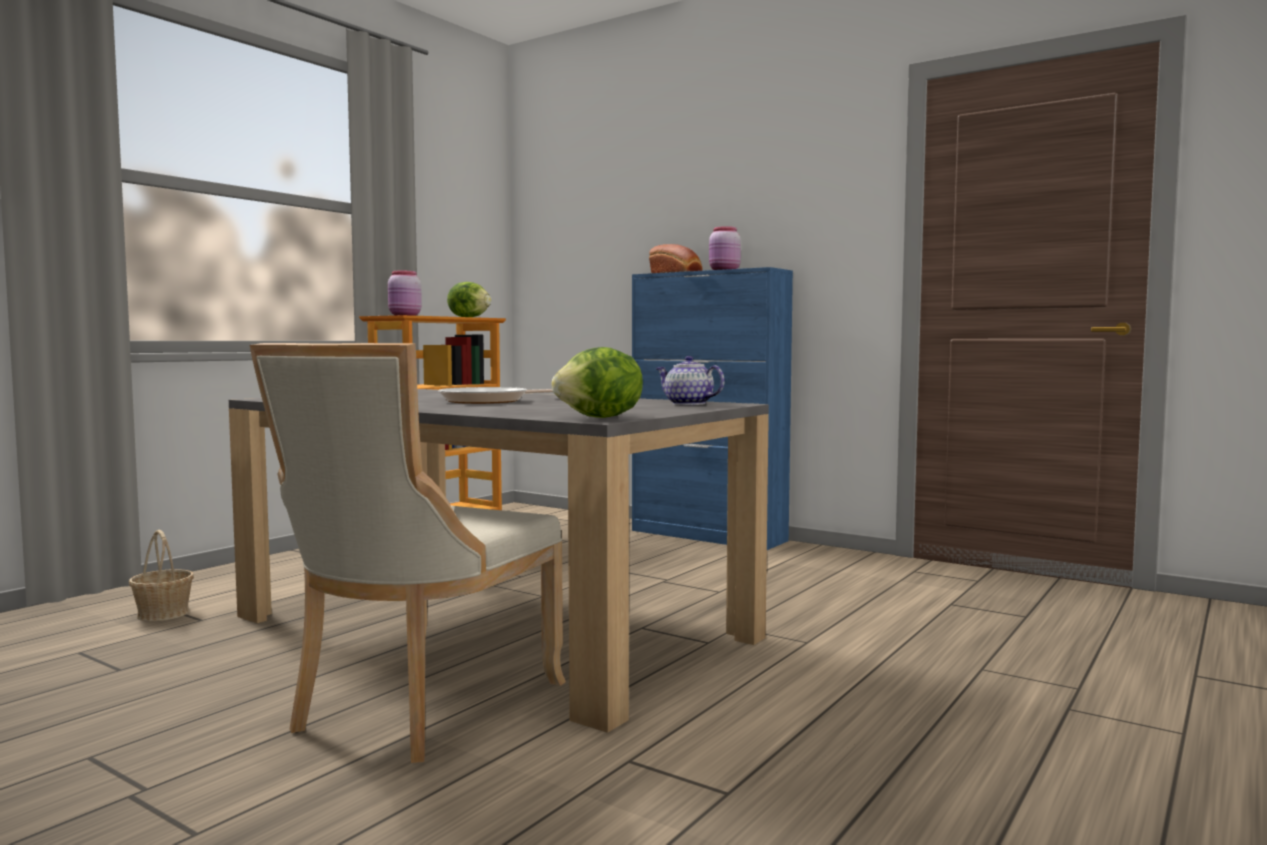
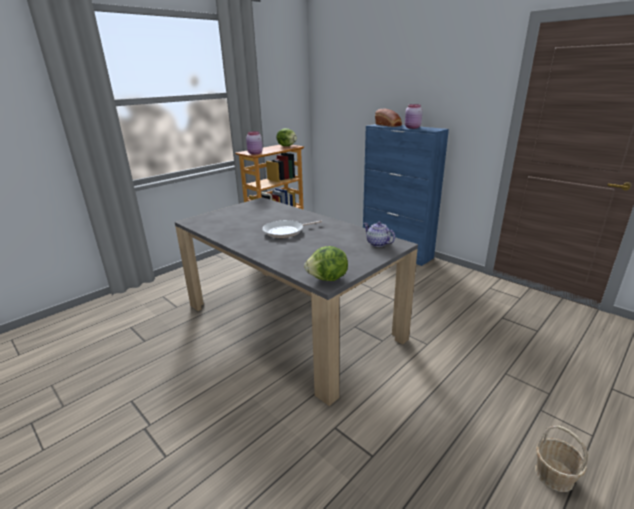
camera: 10 degrees right, 20 degrees up
basket [129,530,194,621] -> basket moved to [535,425,588,492]
beige chair [250,343,566,763] -> none

